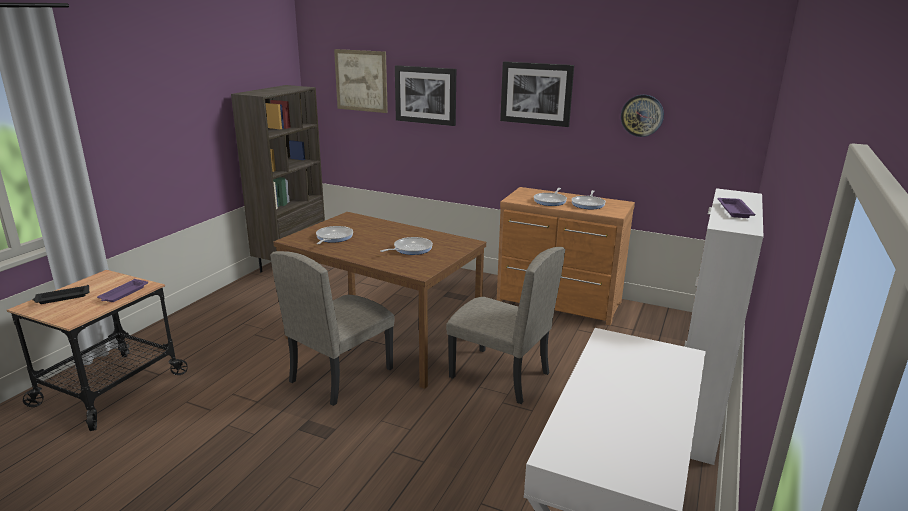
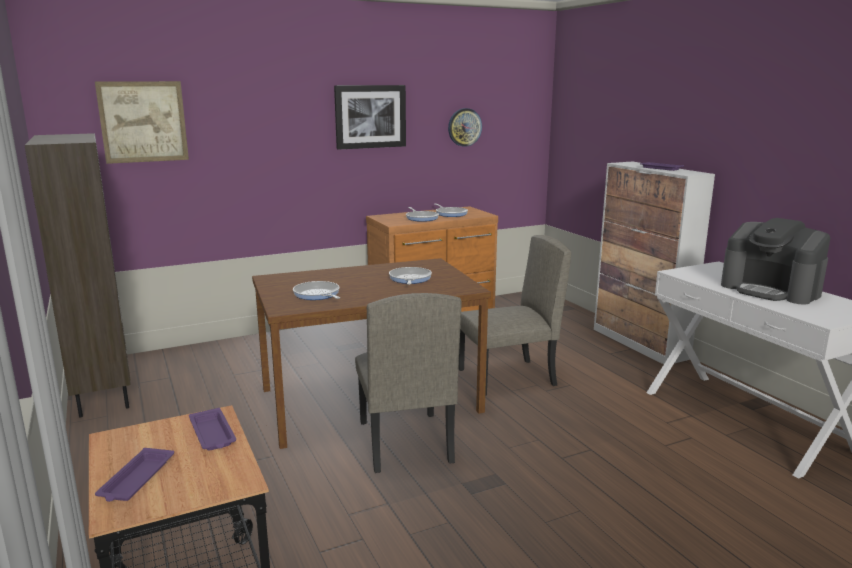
camera: 50 degrees left, 5 degrees down
black tray [32,285,89,304] -> purple tray [95,448,174,502]
picture [395,65,456,126] -> none
none -> coffee machine [721,218,830,305]

